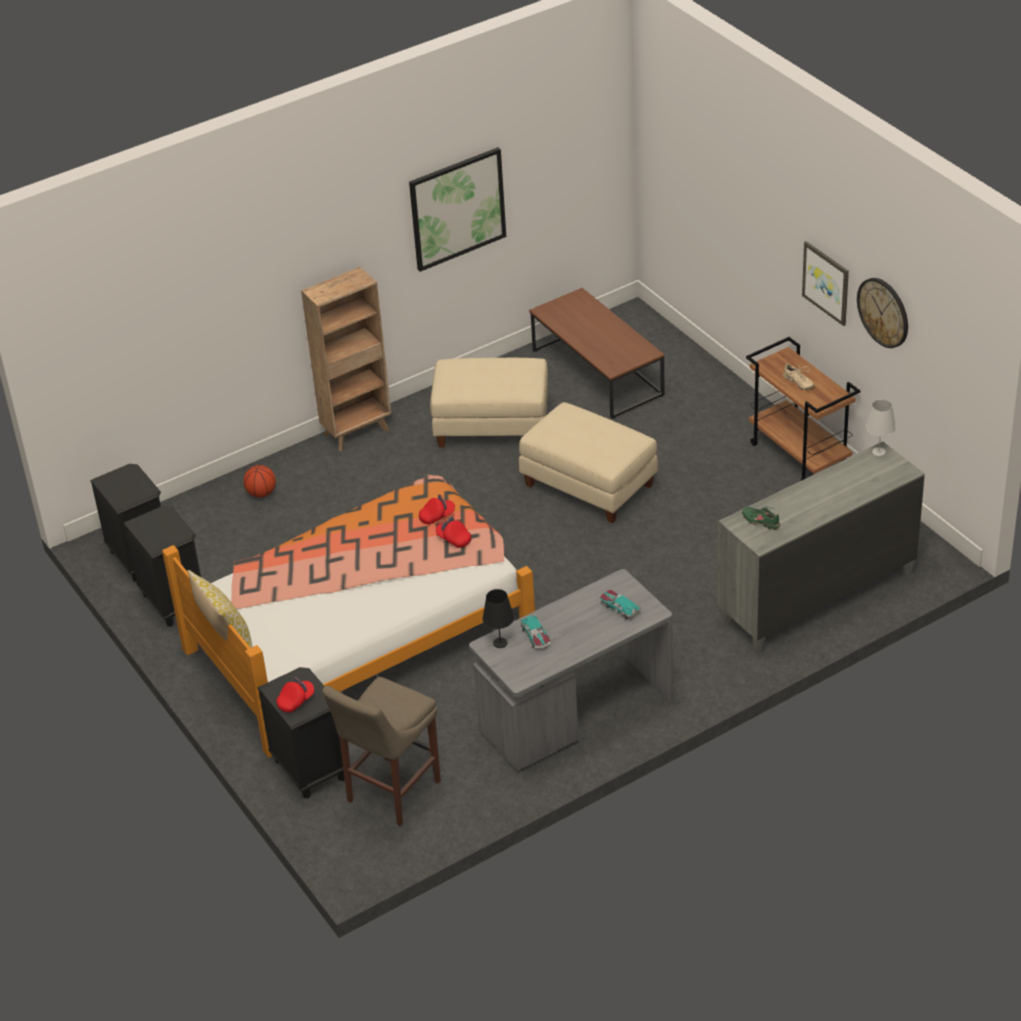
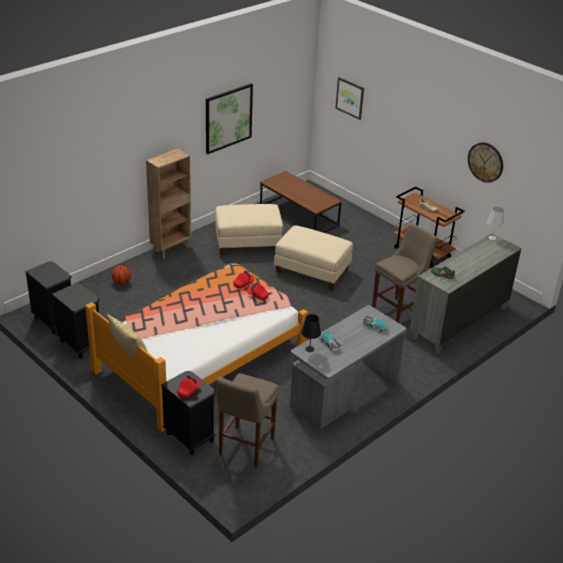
camera: 15 degrees left, 5 degrees down
picture [802,241,849,326] -> picture moved to [335,77,364,120]
none -> beige stool [372,223,437,323]

